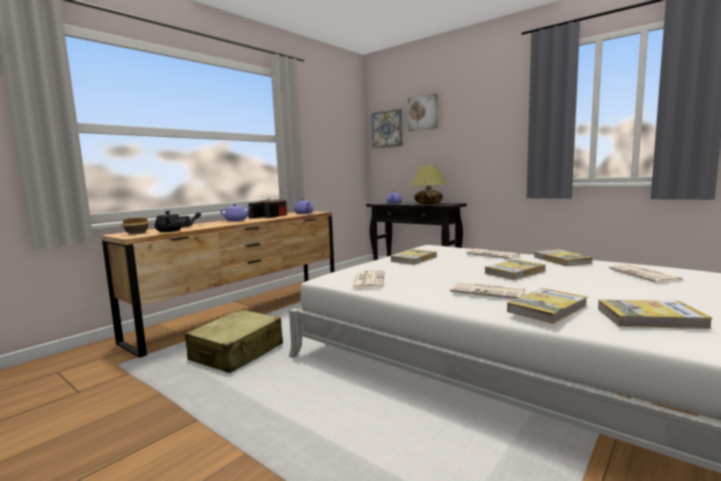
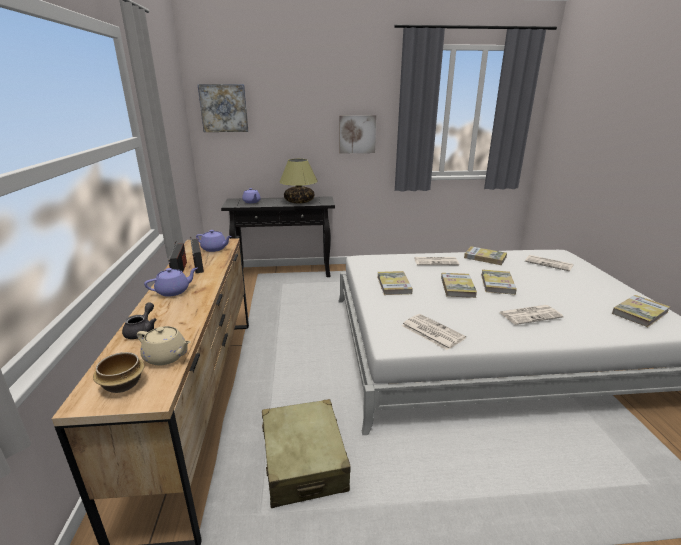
camera: 45 degrees left, 15 degrees up
black teapot [155,211,183,232] -> beige teapot [137,326,191,366]
picture [408,94,438,131] -> picture moved to [340,115,376,153]
book [507,288,587,324] -> book moved to [441,273,477,298]

